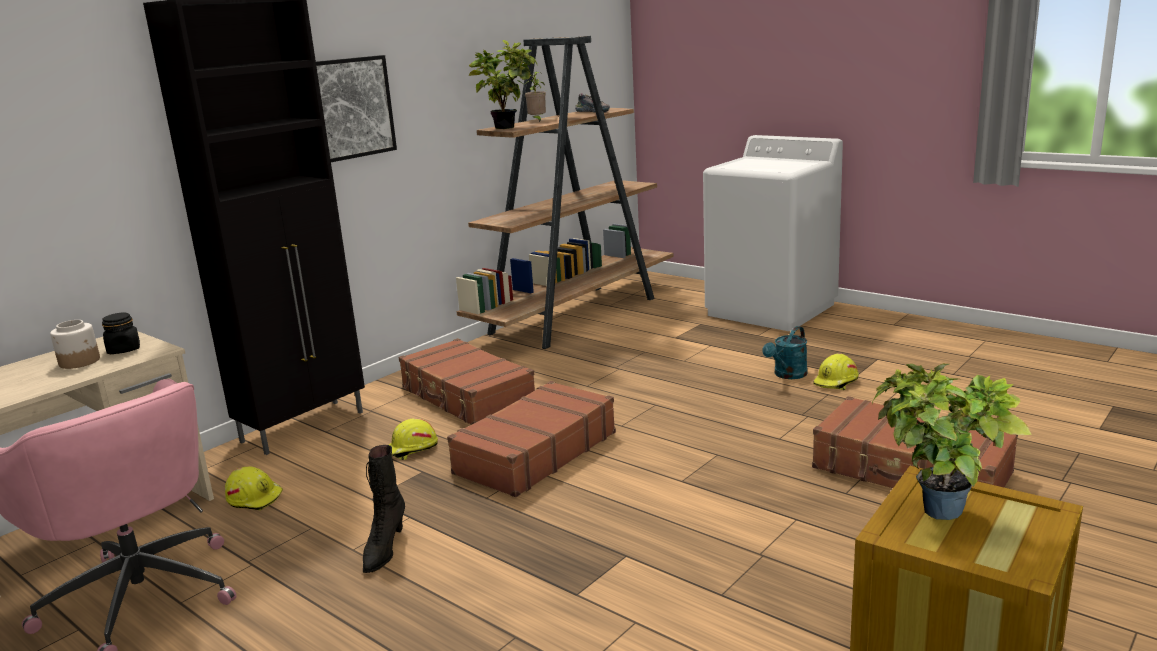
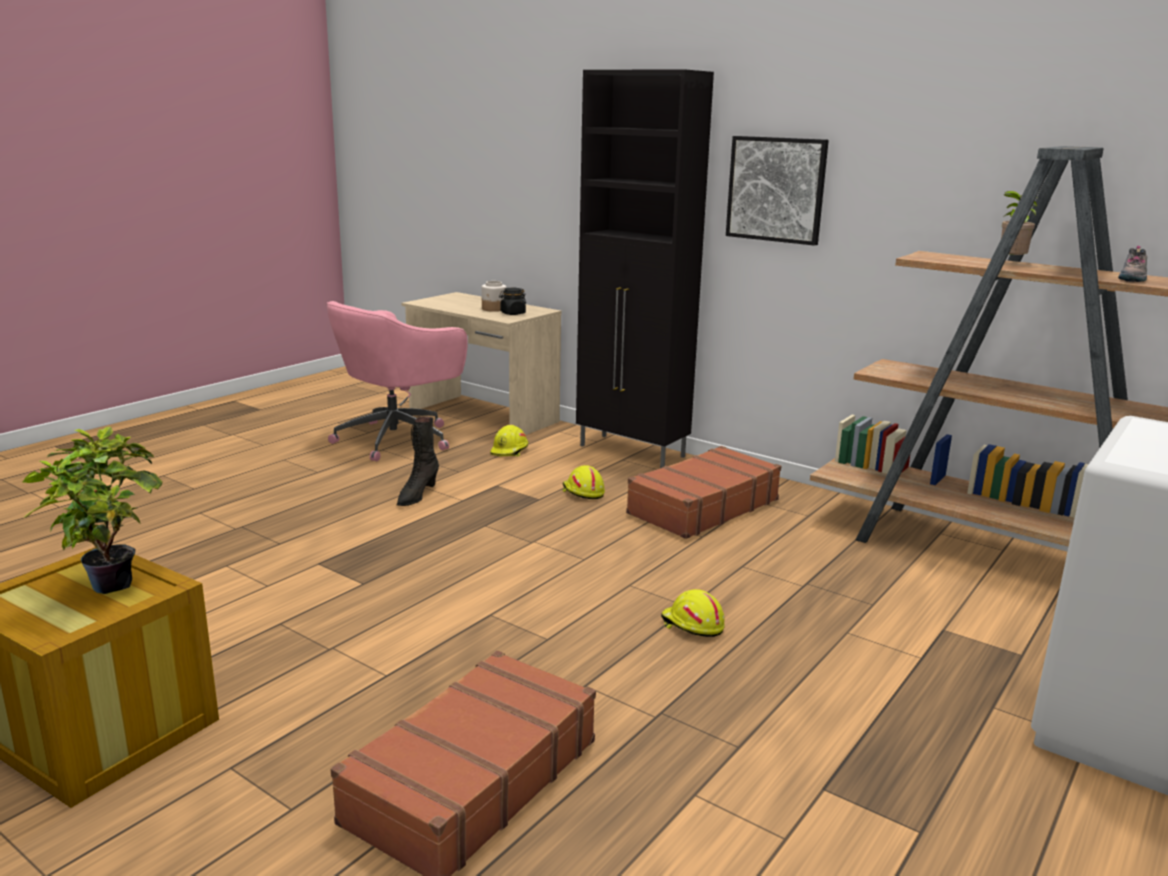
camera: 85 degrees right, 0 degrees up
black boot [363,445,405,573] -> black boot turned 75 degrees counterclockwise [397,417,439,506]
brown suitcase [447,381,616,497] -> none
potted plant [469,40,537,129] -> none
turquoise watering can [762,326,808,379] -> none
yellow hard hat [813,353,859,390] -> yellow hard hat moved to [661,589,725,637]

